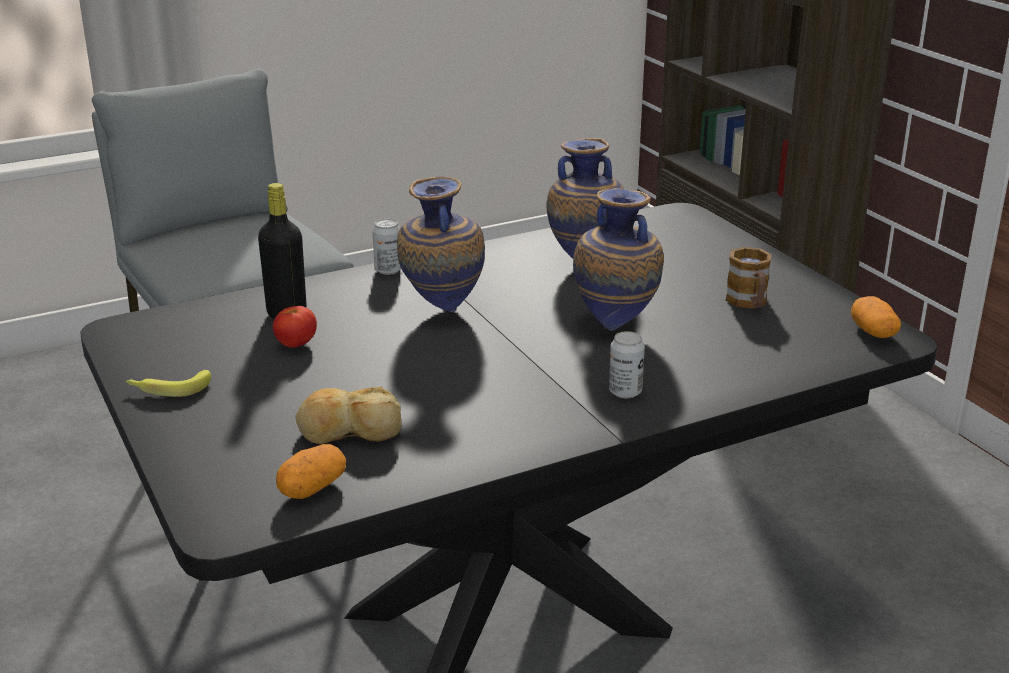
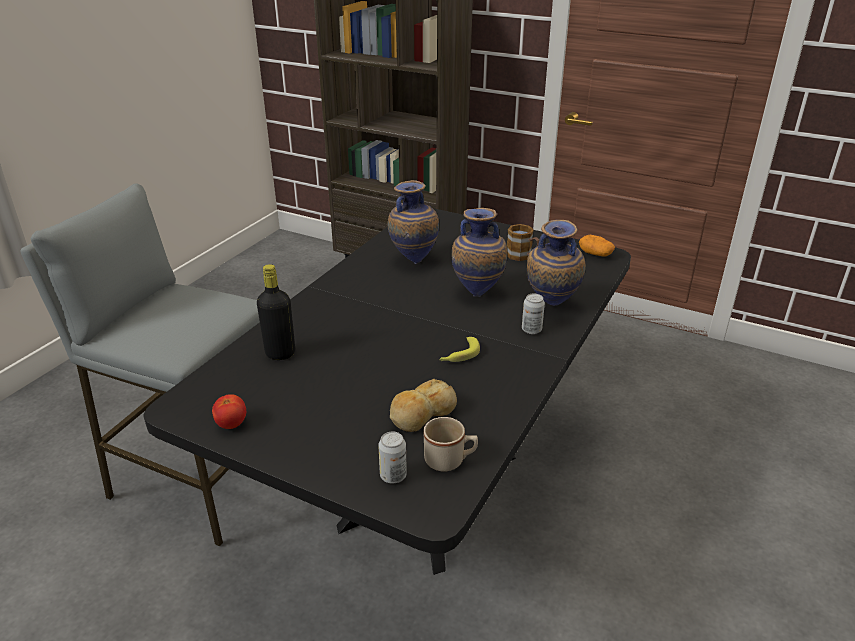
camera: 35 degrees left, 5 degrees up
banana [125,370,211,397] -> banana moved to [439,337,480,362]
tomato [273,306,317,348] -> tomato moved to [212,394,246,429]
potato [276,444,346,499] -> beige mug [423,417,478,472]
can [372,219,401,275] -> can moved to [378,432,407,483]
vase [397,176,485,312] -> vase moved to [527,220,586,306]

